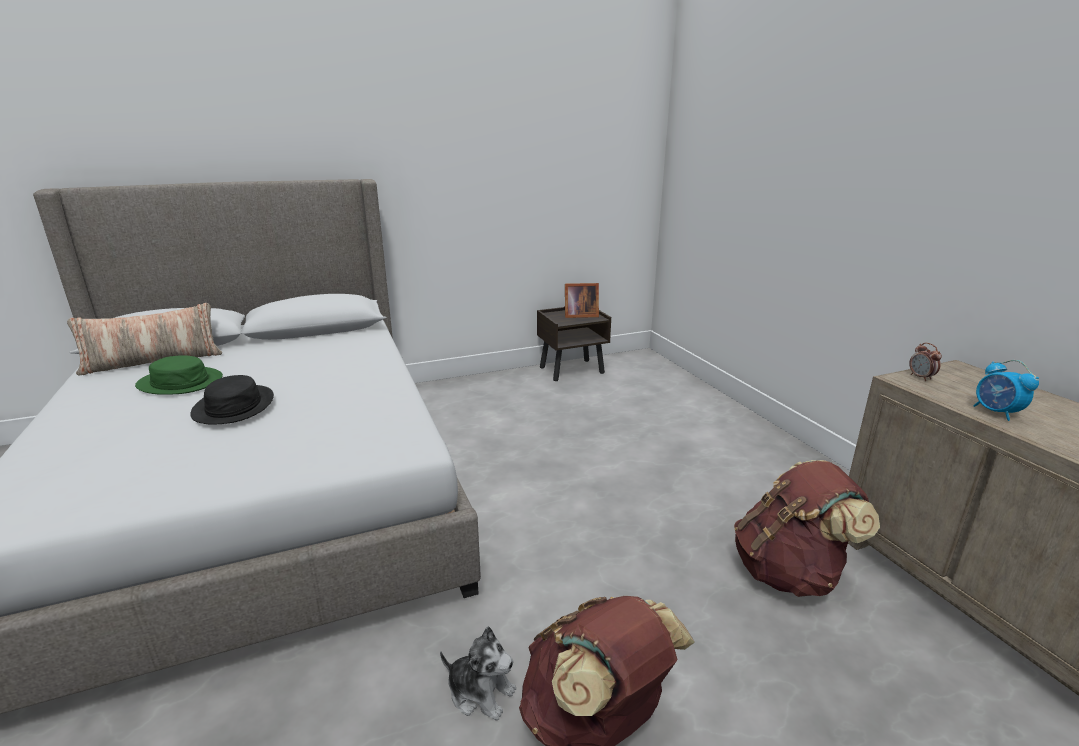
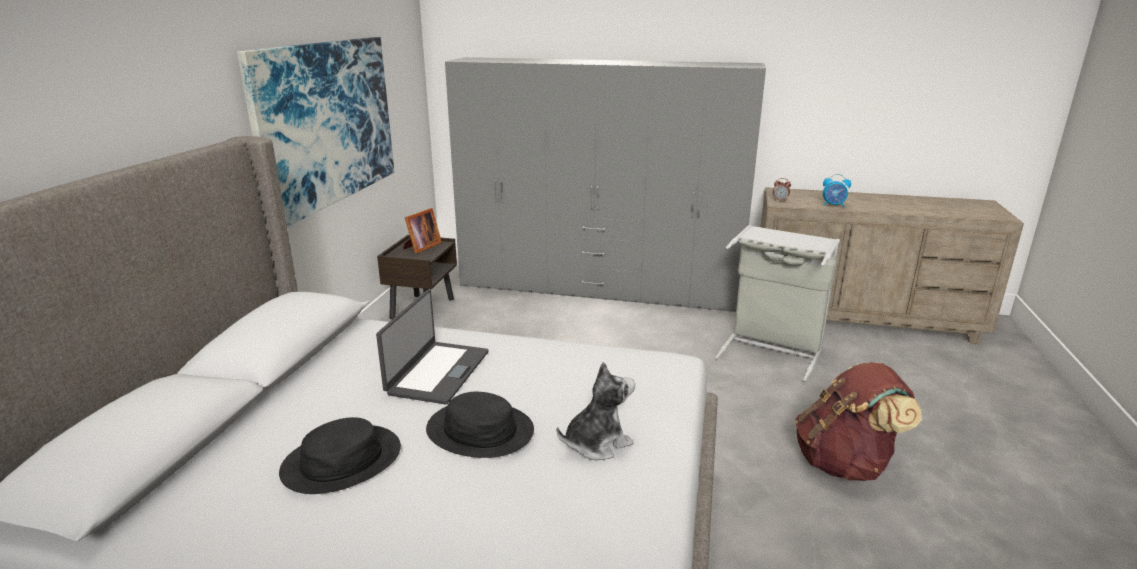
camera: 55 degrees left, 0 degrees up
pillow [67,303,222,376] -> none
green hat [135,355,223,395] -> black hat [279,417,401,494]
plush toy [440,626,516,721] -> plush toy moved to [557,362,635,460]
brown backpack [734,460,880,597] -> grey laundry basket [715,225,840,382]
none -> picture [237,37,394,227]
none -> laptop [376,289,489,405]
none -> grey wardrobe [445,57,766,312]

